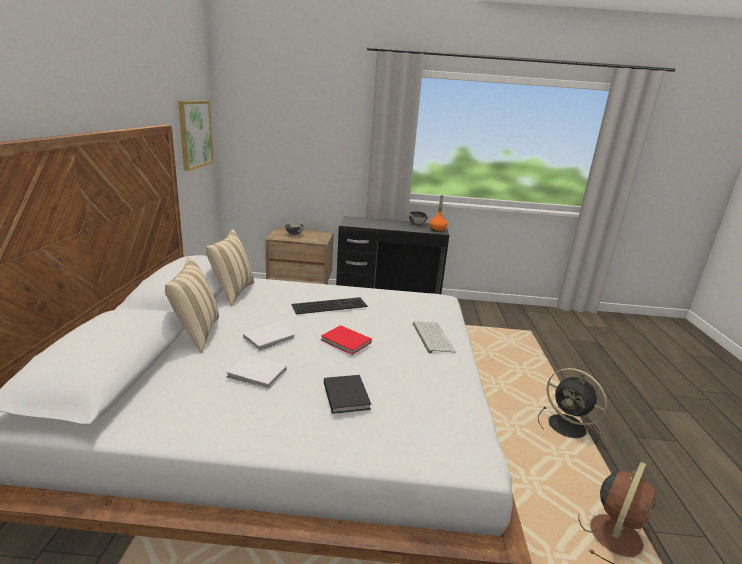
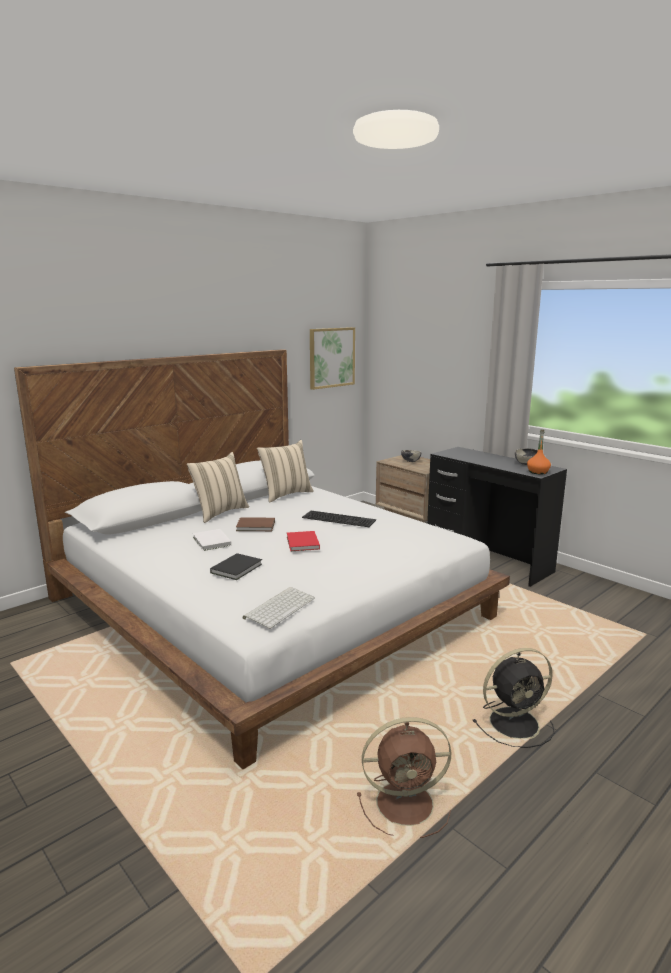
camera: 45 degrees right, 5 degrees down
white book [243,322,295,351] -> brown book [236,517,275,531]
keyboard [413,321,456,353] -> keyboard moved to [243,587,315,629]
black fan [538,368,607,443] -> black fan turned 105 degrees counterclockwise [472,648,555,748]

